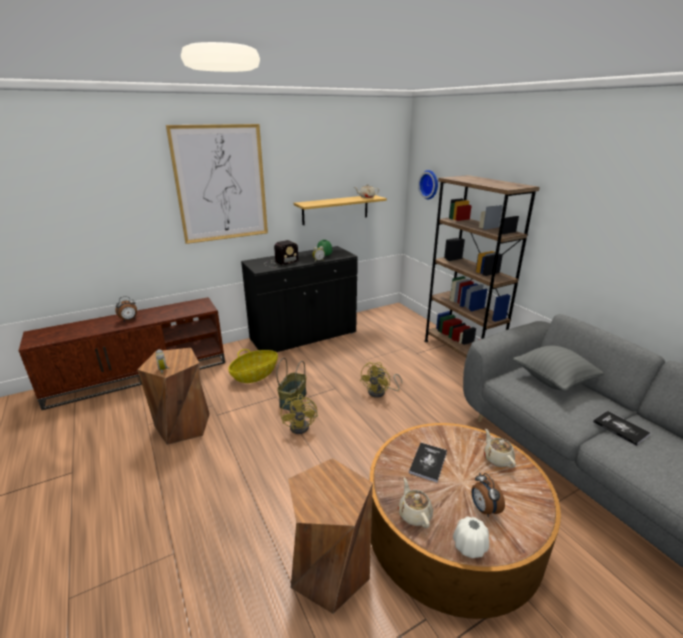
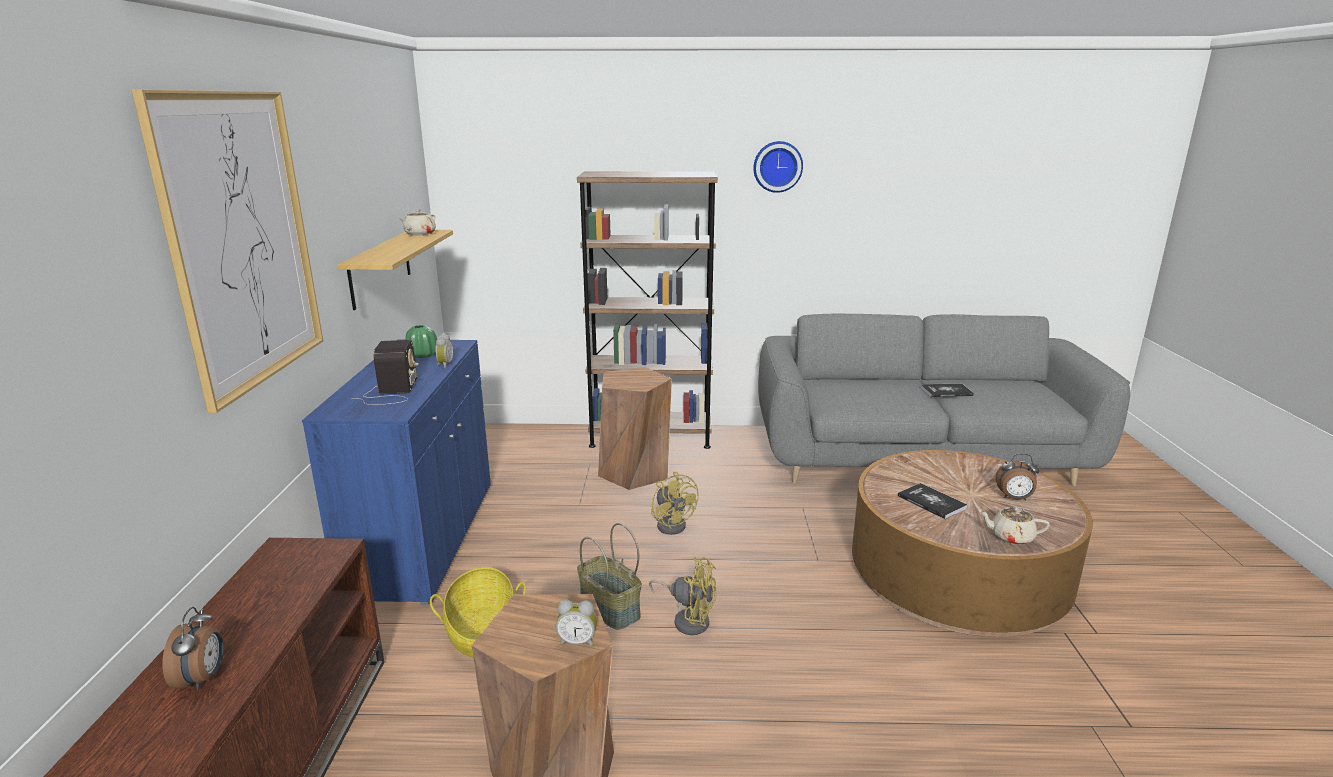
camera: 60 degrees left, 5 degrees down
black cabinet [241,246,358,352] -> blue cabinet [302,339,491,605]
brown stool [288,458,373,614] -> brown stool moved to [598,367,672,490]
wall clock [418,170,438,200] -> wall clock moved to [753,141,803,193]
white vase [453,516,489,558] -> none
beige teapot [484,429,516,468] -> none
grey pillow [512,345,604,391] -> none

